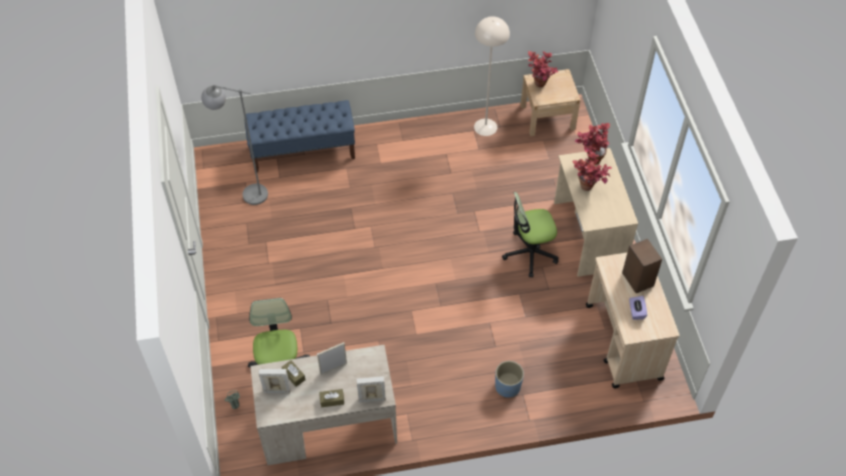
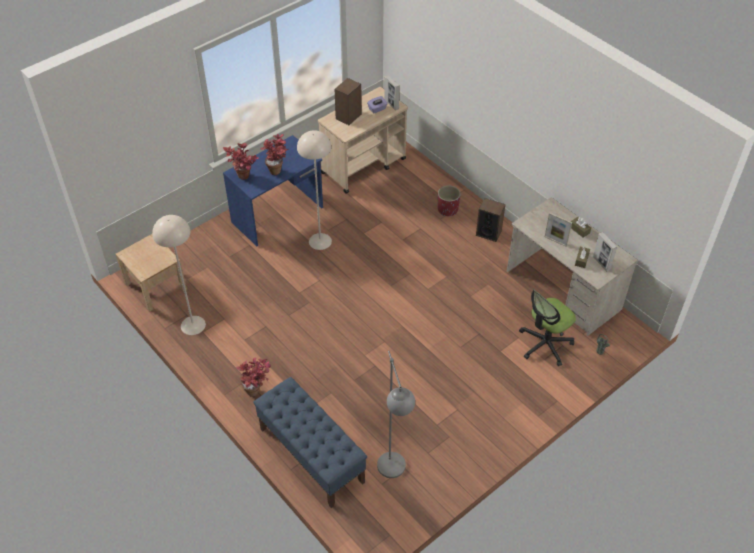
camera: 120 degrees left, 5 degrees down
picture frame [357,376,386,403] -> picture frame moved to [384,75,400,110]
blue planter [495,361,524,398] -> red planter [438,185,461,216]
office chair [502,192,559,278] -> beige floor lamp [297,130,332,250]
potted plant [528,51,558,87] -> potted plant moved to [236,358,271,397]
beige desk [554,148,638,277] -> blue desk [223,135,323,246]
none -> speaker [476,198,506,242]

